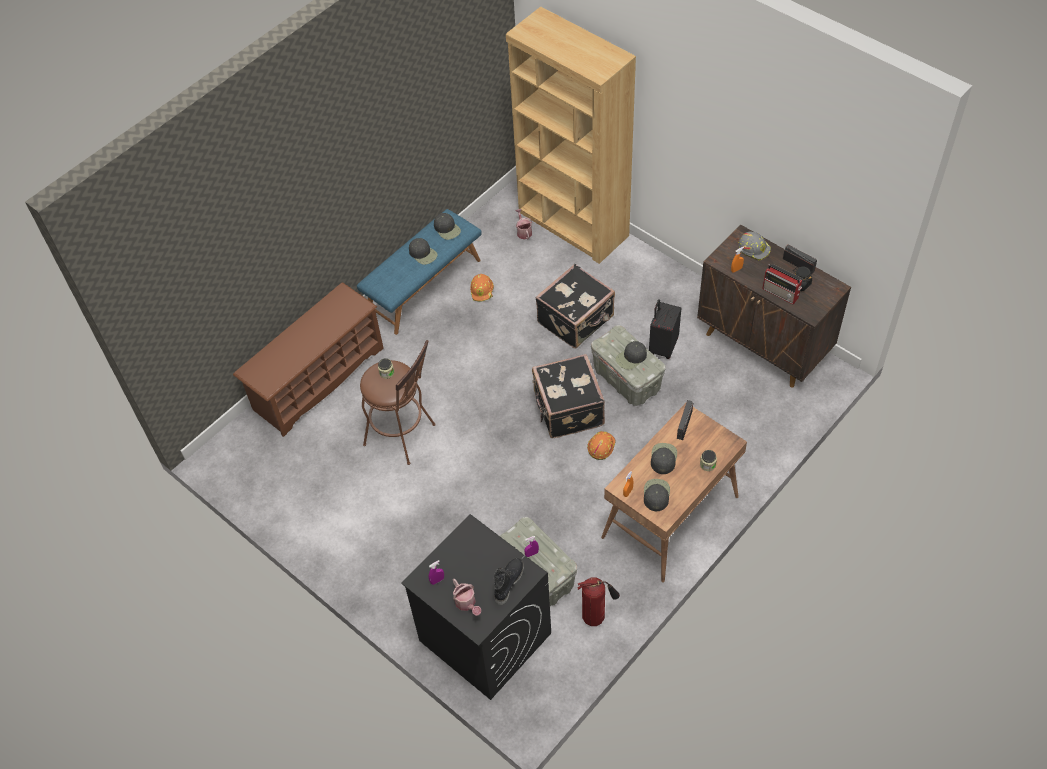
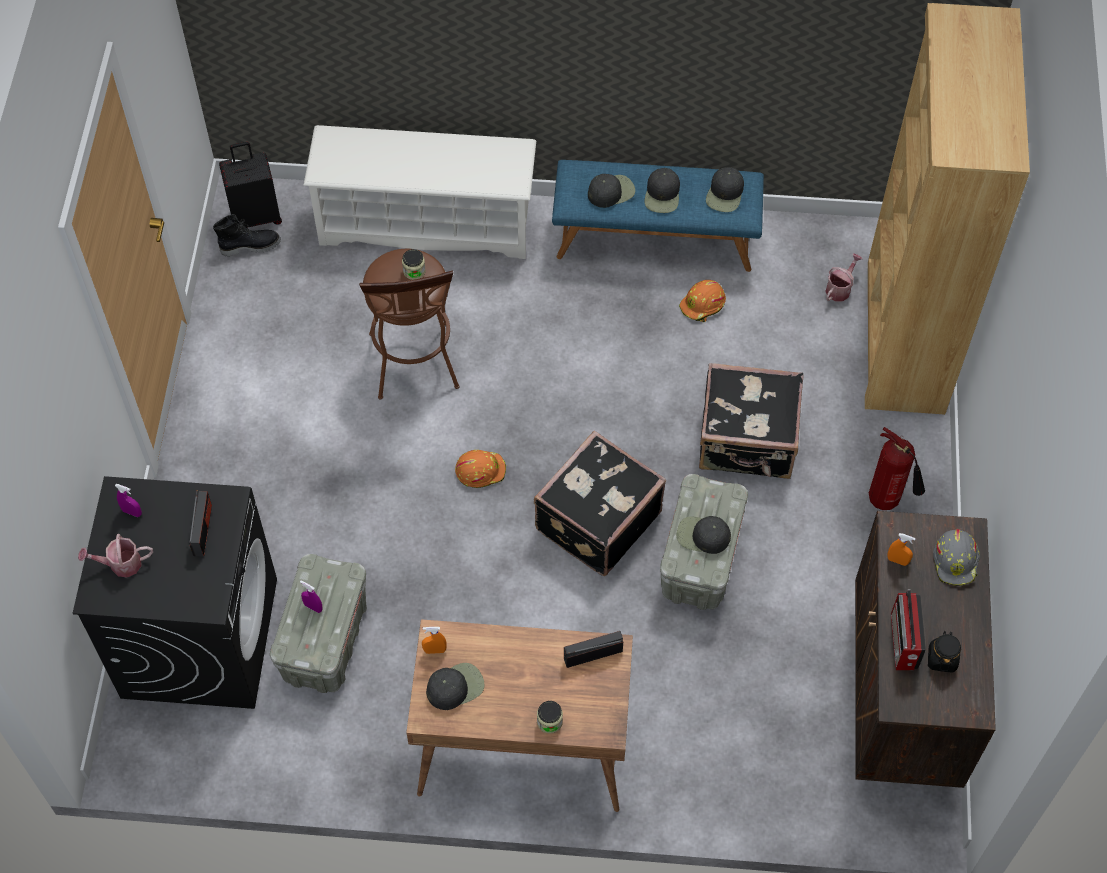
camera: 50 degrees right, 5 degrees up
brown shoe rack [233,282,384,437] -> white shoe rack [303,125,536,259]
watering can [453,579,481,616] -> watering can turned 60 degrees clockwise [78,534,153,577]
black boot [494,558,524,605] -> black boot moved to [213,214,281,256]
fire extinguisher [578,578,620,626] -> fire extinguisher moved to [869,427,925,510]
orange hard hat [587,431,616,460] -> orange hard hat moved to [455,450,506,488]
black suitcase [649,299,681,359] -> black suitcase moved to [219,142,282,228]
black cap [651,443,677,474] -> black cap moved to [588,174,635,208]
radio [783,245,817,274] -> radio moved to [189,490,212,557]

